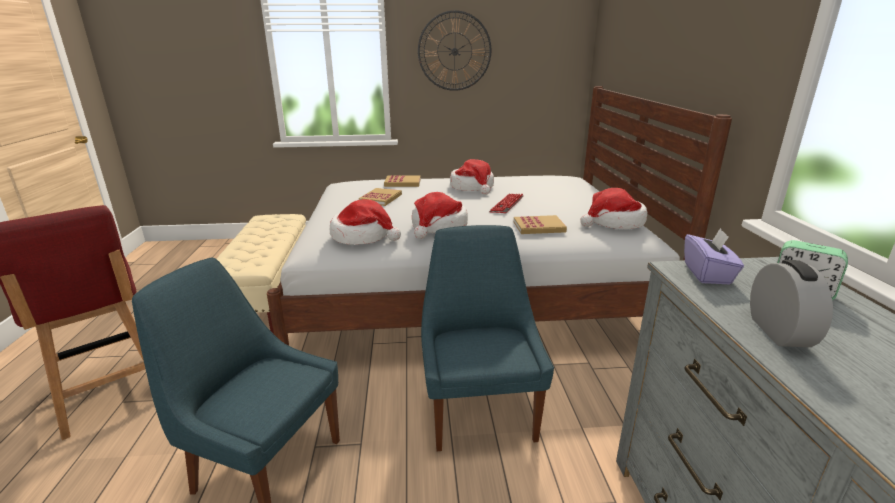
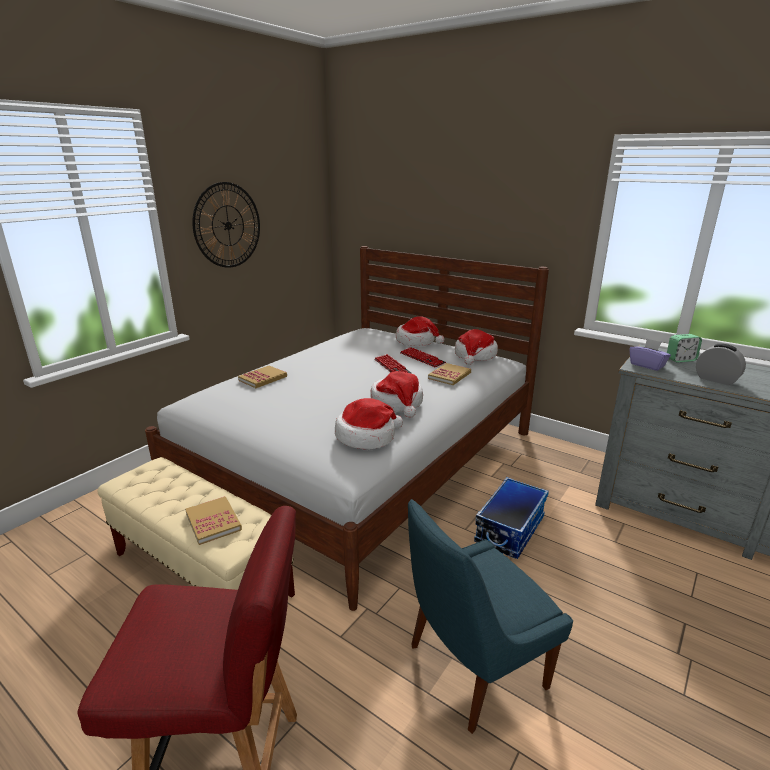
camera: 50 degrees left, 0 degrees up
book [359,188,402,206] -> book moved to [185,496,242,545]
blue chair [421,225,554,451] -> storage box [474,477,549,559]
hat [450,159,494,195] -> hat moved to [396,316,444,346]
none -> keyboard [400,347,446,367]

